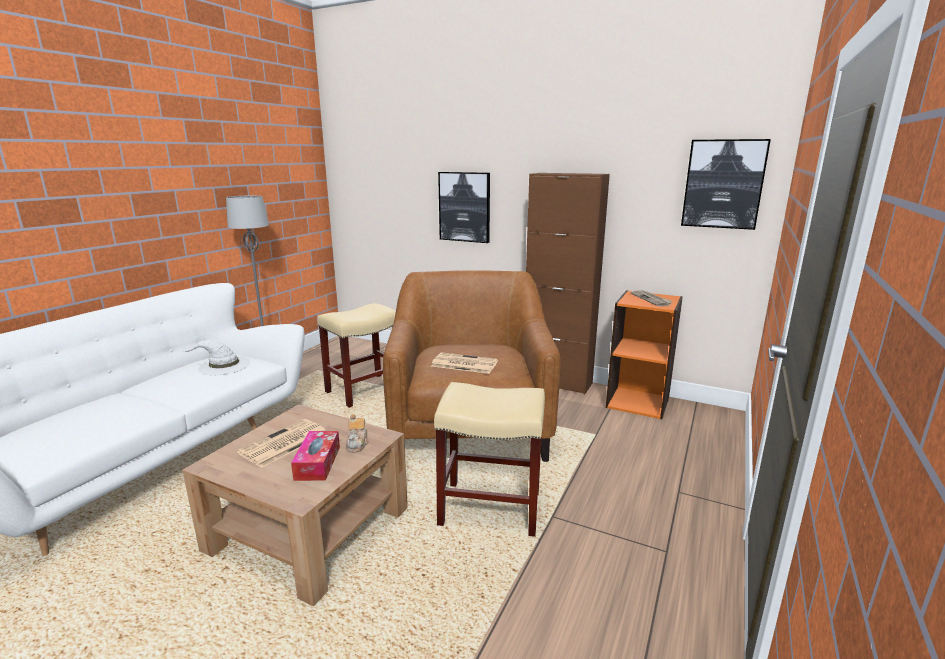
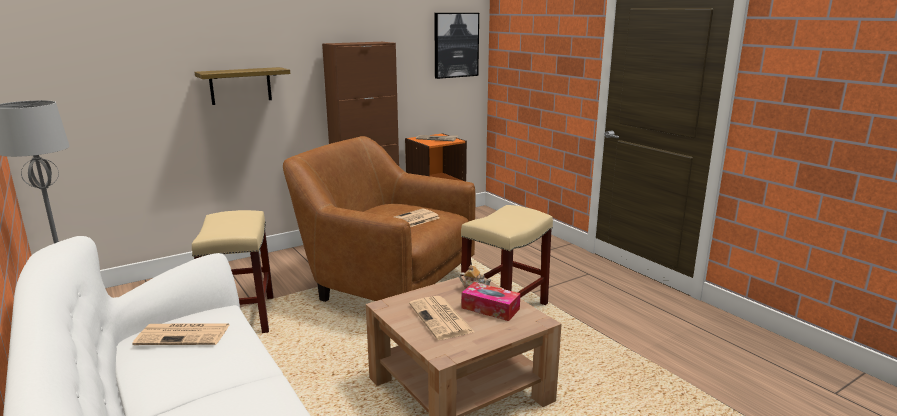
camera: 60 degrees left, 0 degrees up
white hat [182,340,250,376] -> newspaper [132,323,230,345]
picture [438,172,490,243] -> shelf [195,67,290,105]

